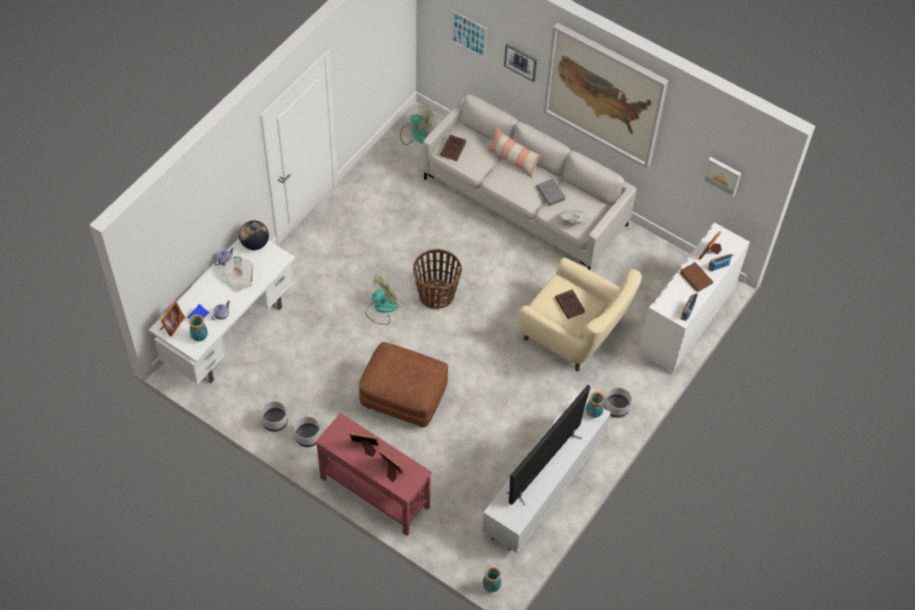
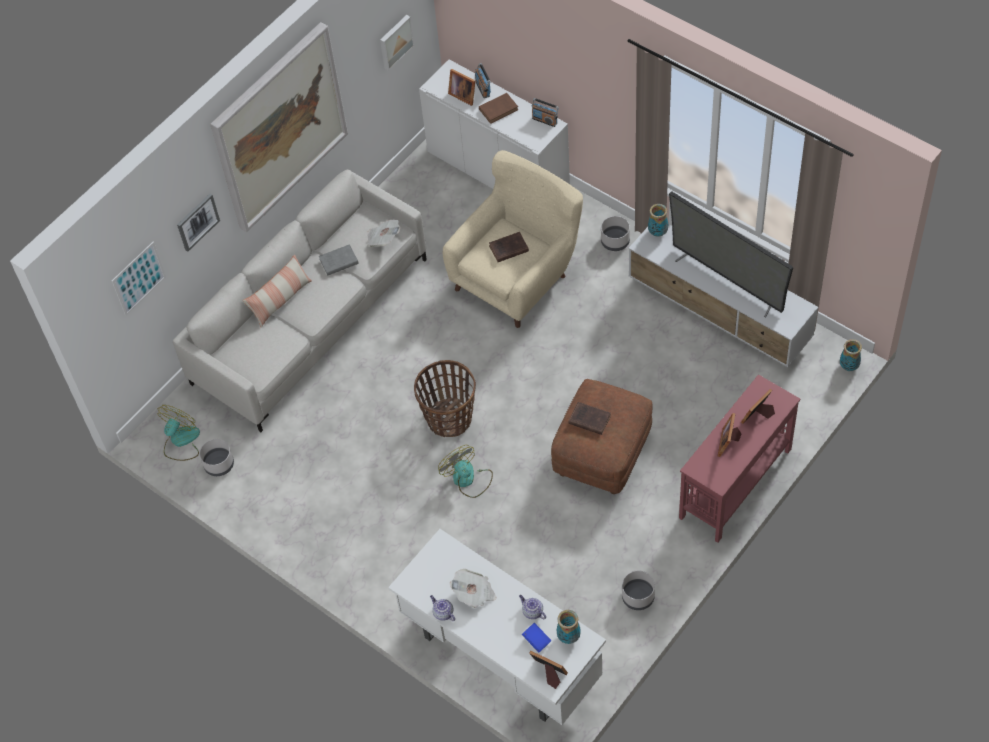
camera: 80 degrees left, 0 degrees up
globe [239,220,269,250] -> none
grey planter [294,416,321,447] -> grey planter moved to [199,439,234,476]
brown book [440,135,467,161] -> brown book moved to [568,402,611,435]

